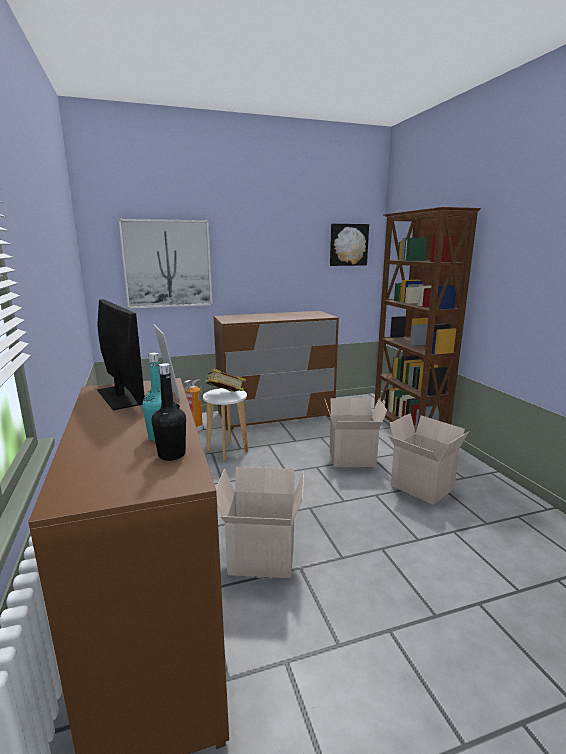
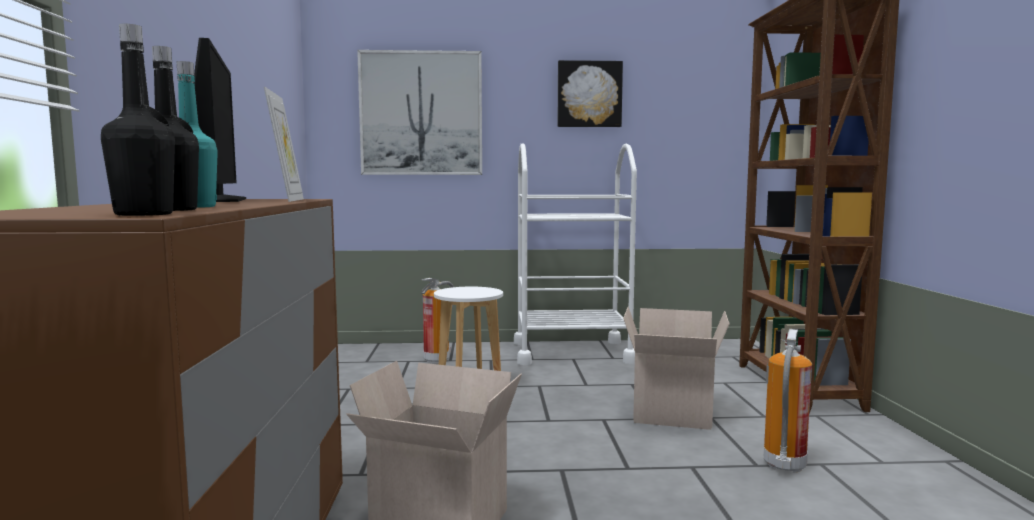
camera: 15 degrees right, 10 degrees down
book [202,369,246,392] -> none
brown dresser [214,311,339,430] -> white cart [514,143,637,365]
picture [330,224,369,266] -> picture moved to [557,60,623,127]
cardboard box [388,413,469,505] -> fire extinguisher [764,329,812,473]
none -> black bottle [101,24,175,216]

